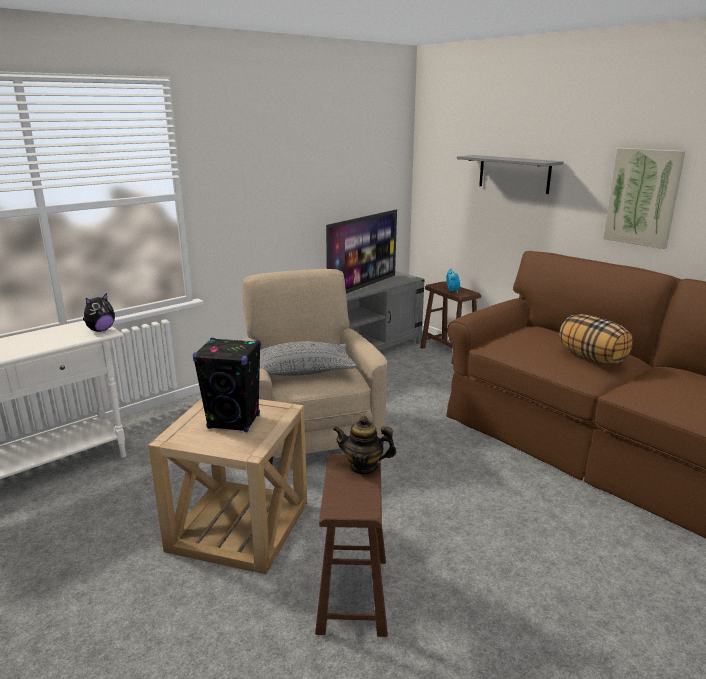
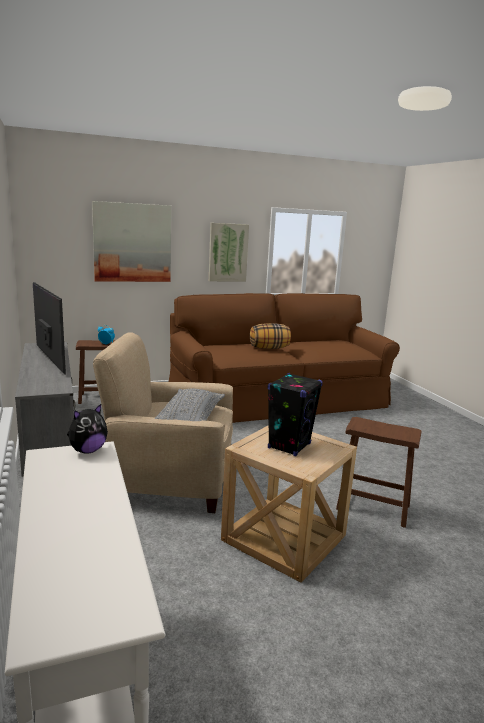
camera: 70 degrees left, 5 degrees down
plush toy [83,293,115,332] -> plush toy turned 75 degrees clockwise [67,404,108,454]
teapot [333,416,396,475] -> none
grey shelf [457,155,564,194] -> picture [92,201,171,282]

